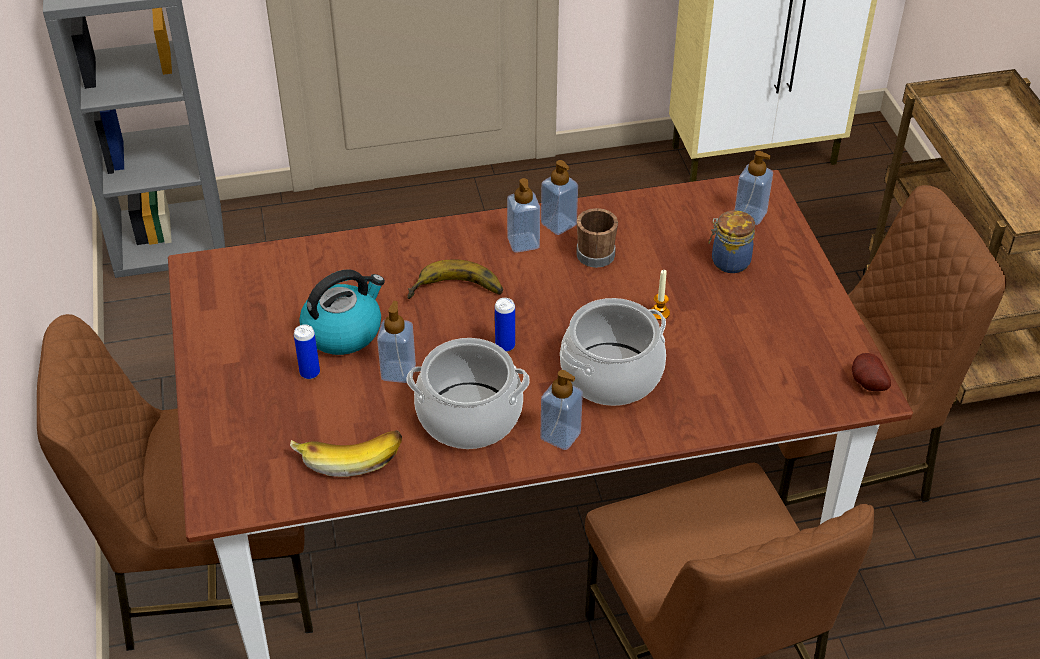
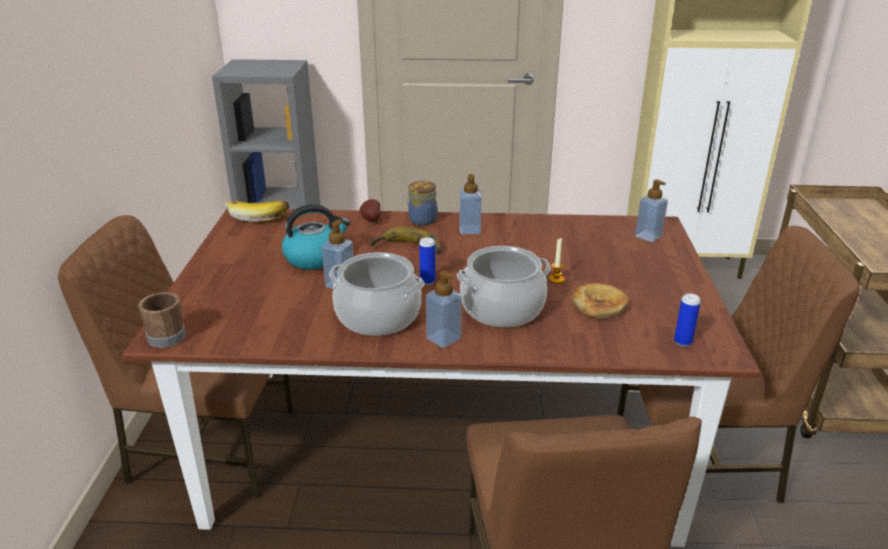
camera: 15 degrees right, 15 degrees down
banana [290,430,402,477] -> banana moved to [225,200,289,222]
can [294,325,320,379] -> can moved to [674,293,701,346]
soap dispenser [541,160,578,235] -> none
brown mug [576,208,618,268] -> brown mug moved to [138,292,186,348]
jar [708,210,755,273] -> jar moved to [407,181,437,226]
potato [852,353,891,391] -> potato moved to [360,199,380,221]
none -> bread [571,283,629,319]

